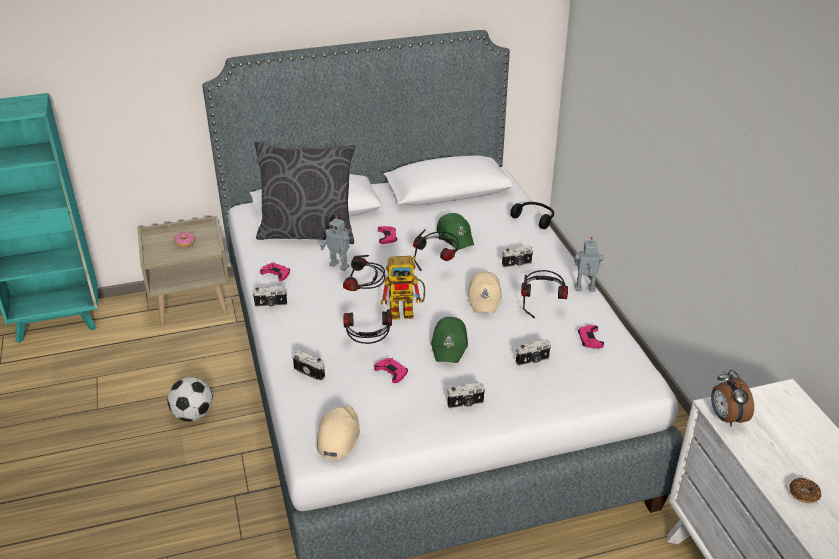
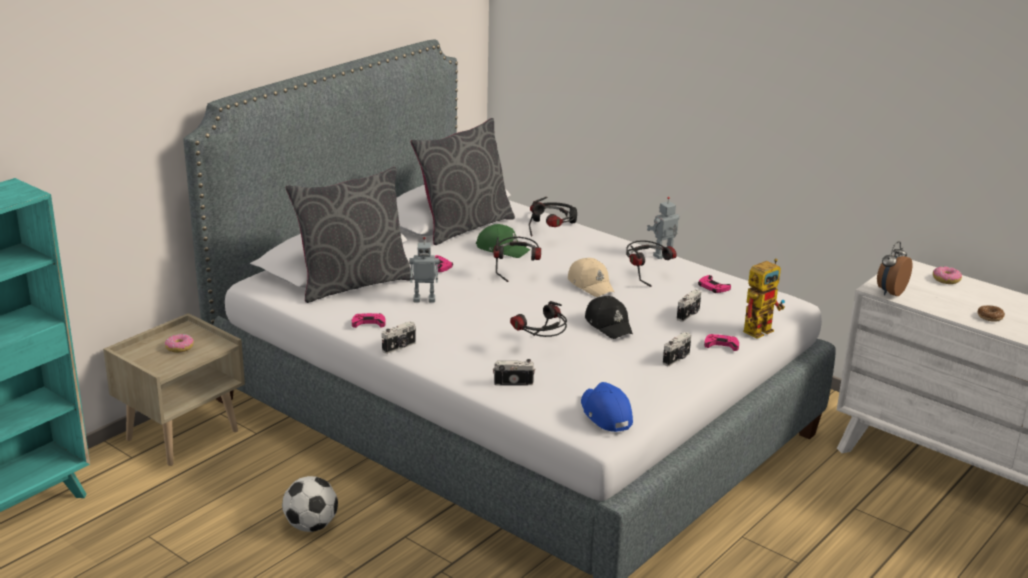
camera: 35 degrees left, 10 degrees down
beige cap [317,405,360,460] -> blue cap [581,382,633,432]
headphones [343,255,385,291] -> headphones moved to [529,197,575,237]
pink game controller [374,358,408,383] -> pink game controller moved to [704,334,739,351]
toy robot [381,256,425,320] -> toy robot moved to [743,258,785,339]
green cap [431,317,468,363] -> black cap [585,296,633,339]
camera [502,245,533,268] -> none
alarm clock [711,370,754,427] -> alarm clock turned 90 degrees clockwise [877,241,912,296]
none -> grey pillow [411,118,515,245]
none -> donut [933,266,962,284]

